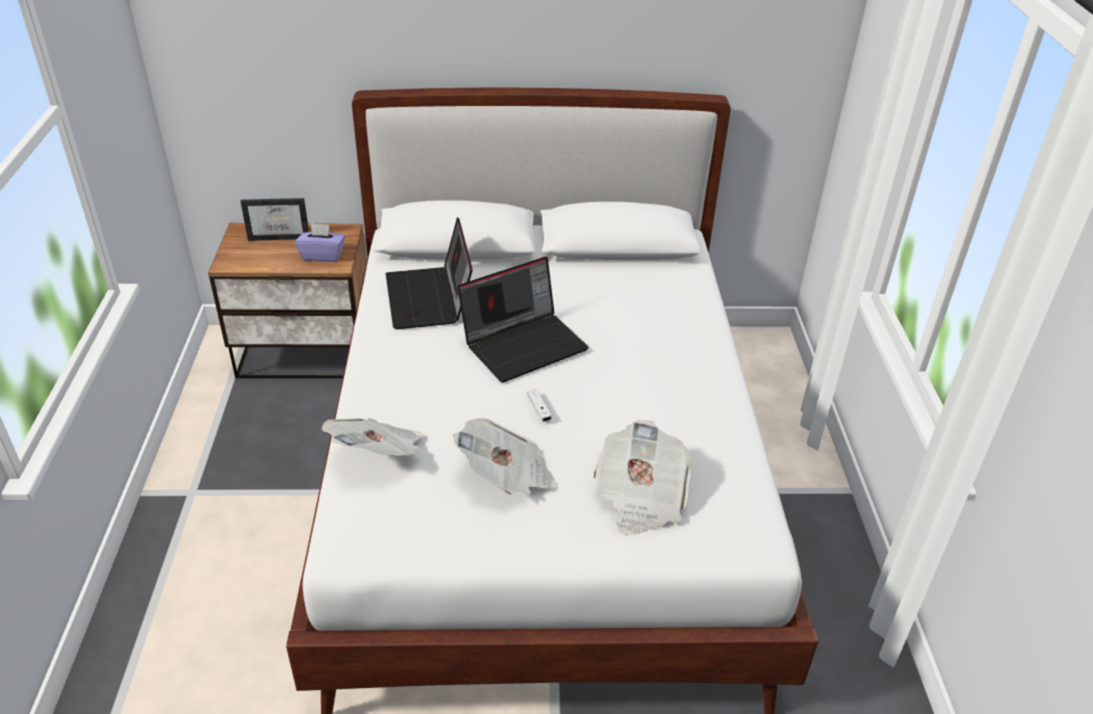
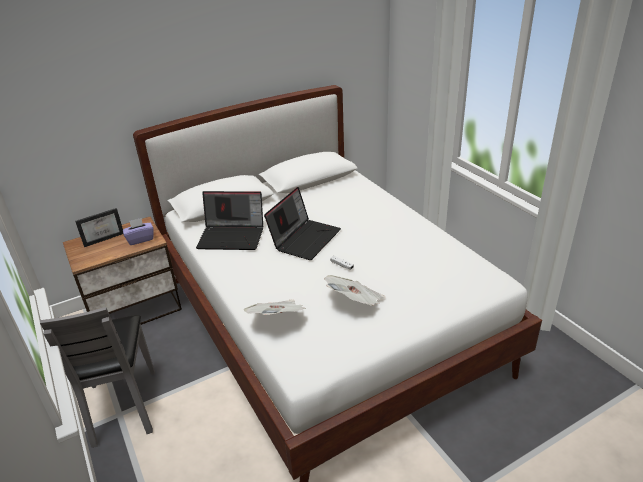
camera: 25 degrees left, 5 degrees down
laptop [386,217,473,329] -> laptop turned 45 degrees counterclockwise [196,191,263,250]
newspaper [593,420,693,536] -> none
none -> grey chair [40,307,155,448]

